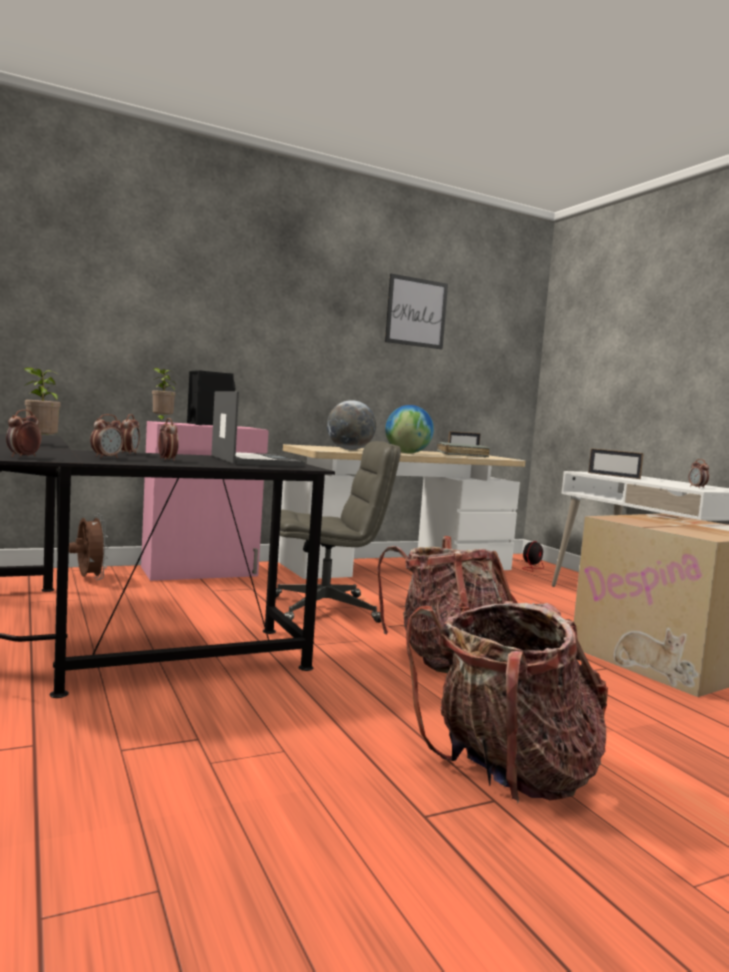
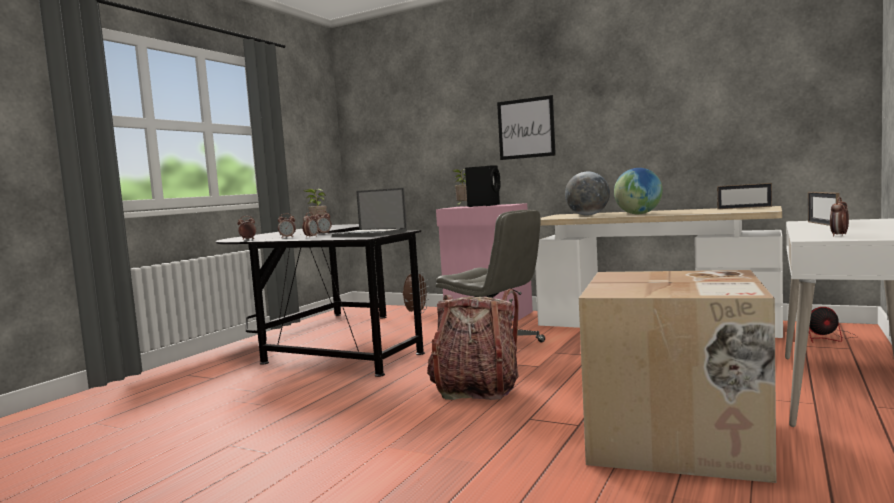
camera: 55 degrees right, 0 degrees up
laptop [211,392,305,467] -> laptop turned 90 degrees clockwise [332,188,407,237]
picture [385,274,448,349] -> picture moved to [497,95,556,160]
backpack [406,601,608,803] -> none
grey book [437,442,490,458] -> none

